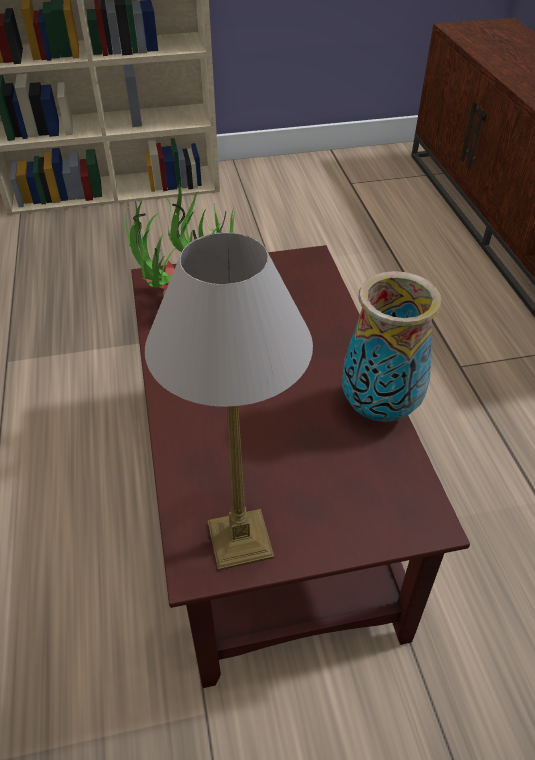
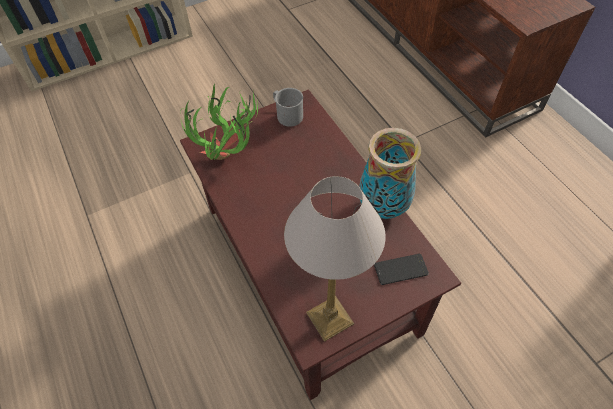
camera: 15 degrees left, 10 degrees up
none -> grey mug [273,88,303,127]
none -> phone [374,254,429,285]

